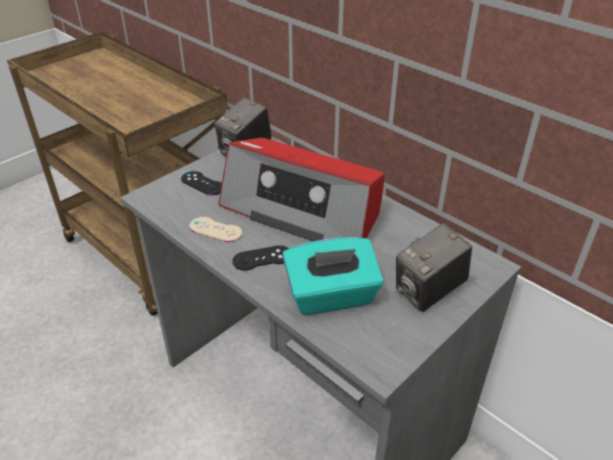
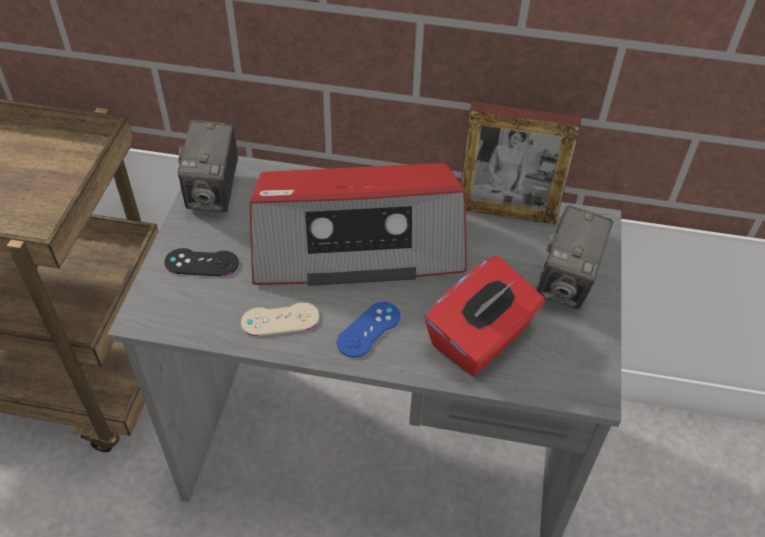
camera: 35 degrees left, 10 degrees up
black game controller [232,245,289,271] -> blue game controller [337,302,400,358]
turquoise tissue box [282,237,383,315] -> red tissue box [425,256,545,375]
none -> picture frame [461,101,581,225]

